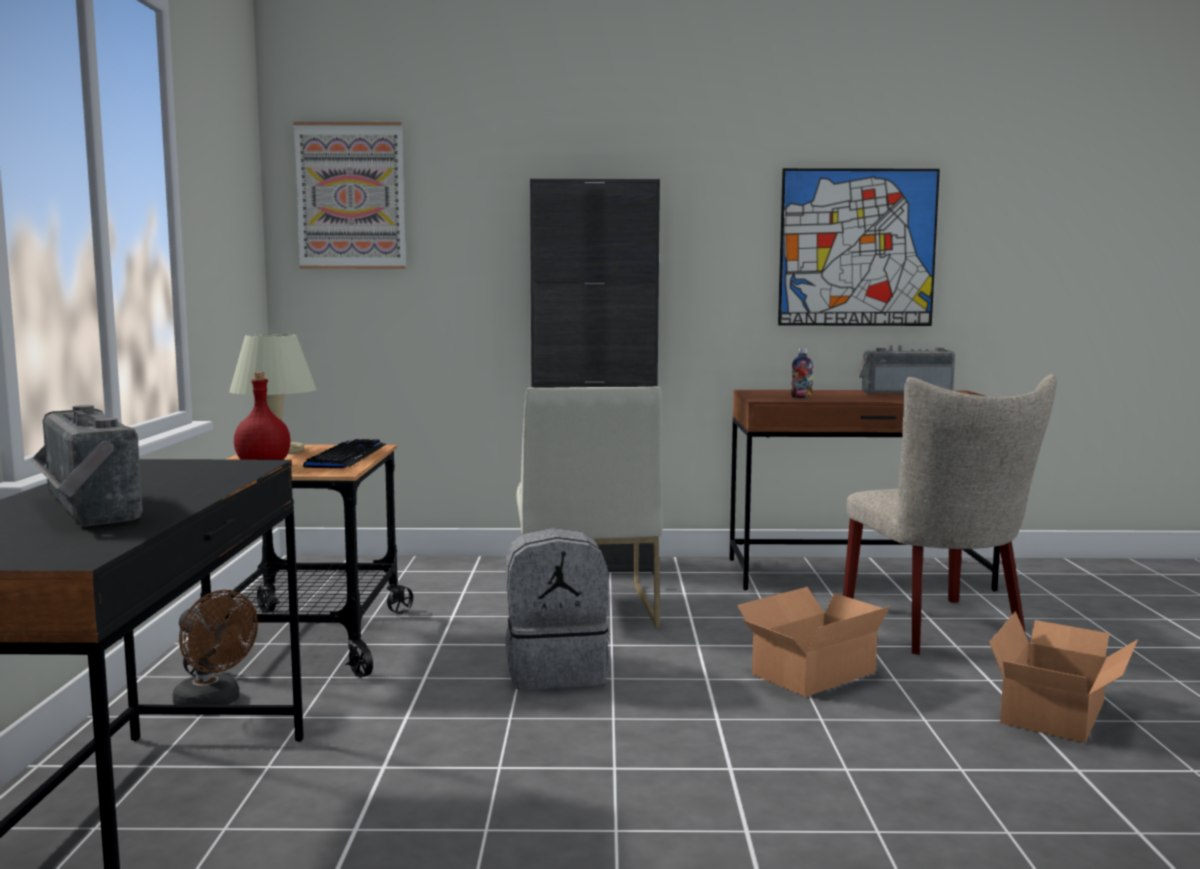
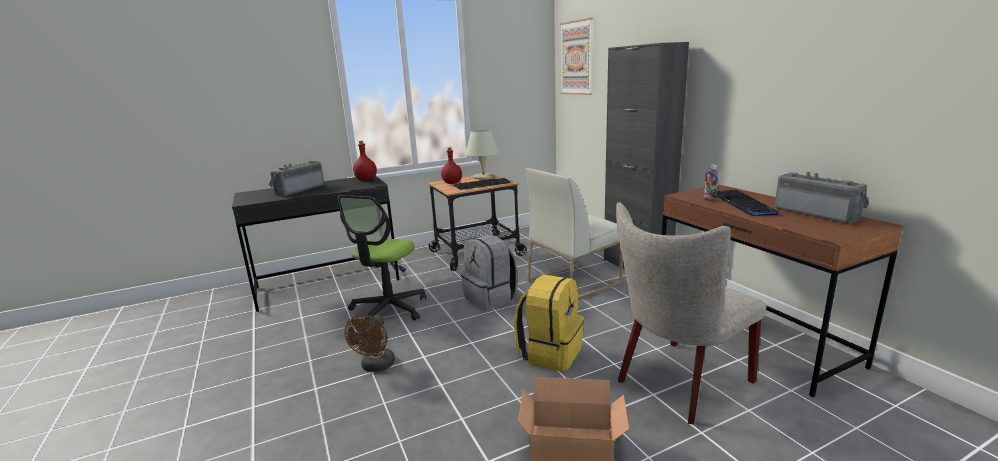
camera: 65 degrees right, 10 degrees up
brown fan [173,590,258,705] -> brown fan moved to [344,314,395,372]
cardboard box [737,587,890,697] -> yellow backpack [514,274,584,372]
picture [778,168,940,326] -> none
none -> office chair [337,195,426,321]
none -> red bottle [353,141,377,181]
none -> keyboard [717,190,778,216]

